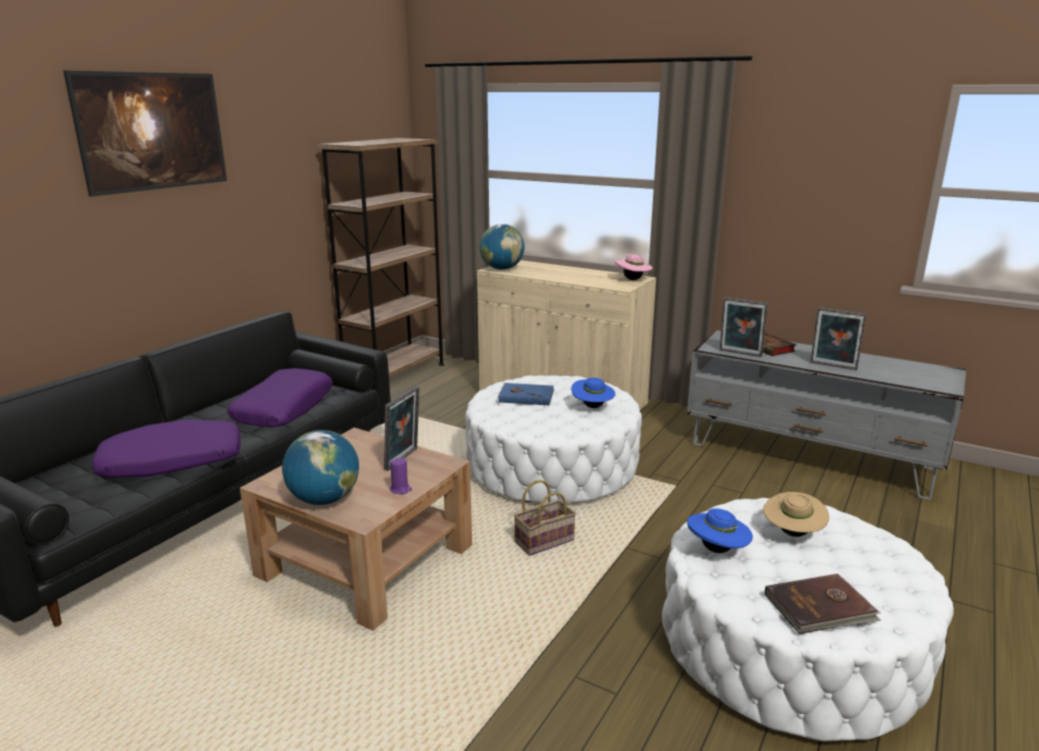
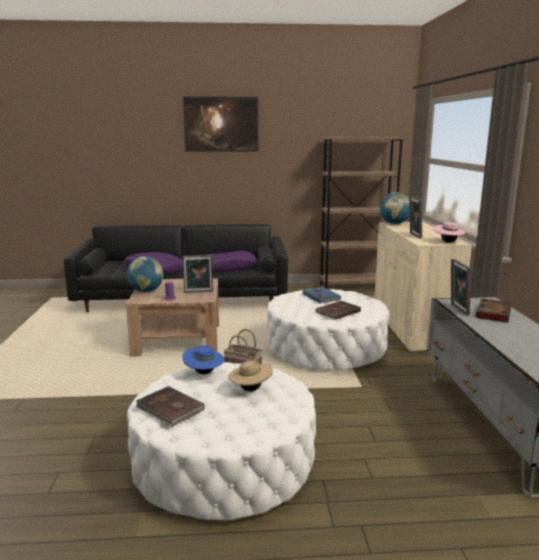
camera: 55 degrees right, 5 degrees down
blue hat [571,378,615,408] -> brown book [315,301,361,320]
picture frame [810,307,866,370] -> picture frame moved to [409,196,422,239]

